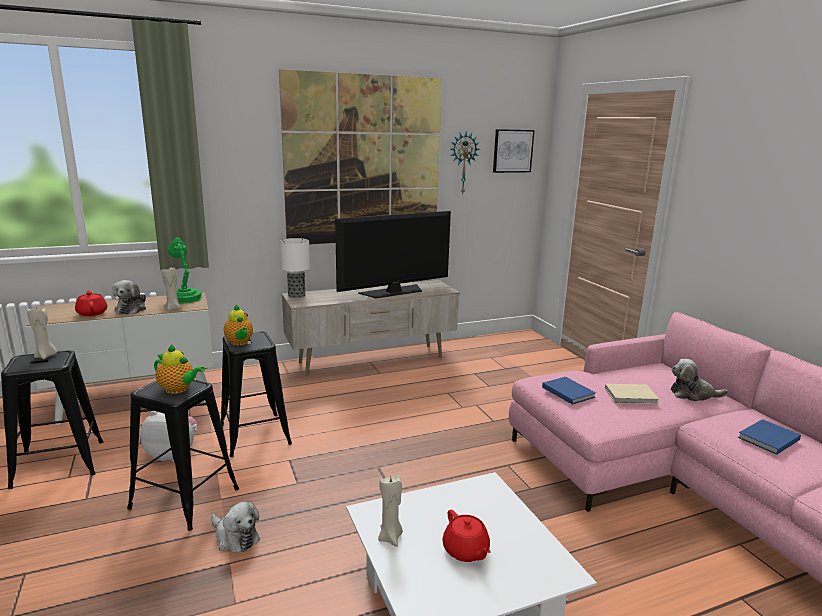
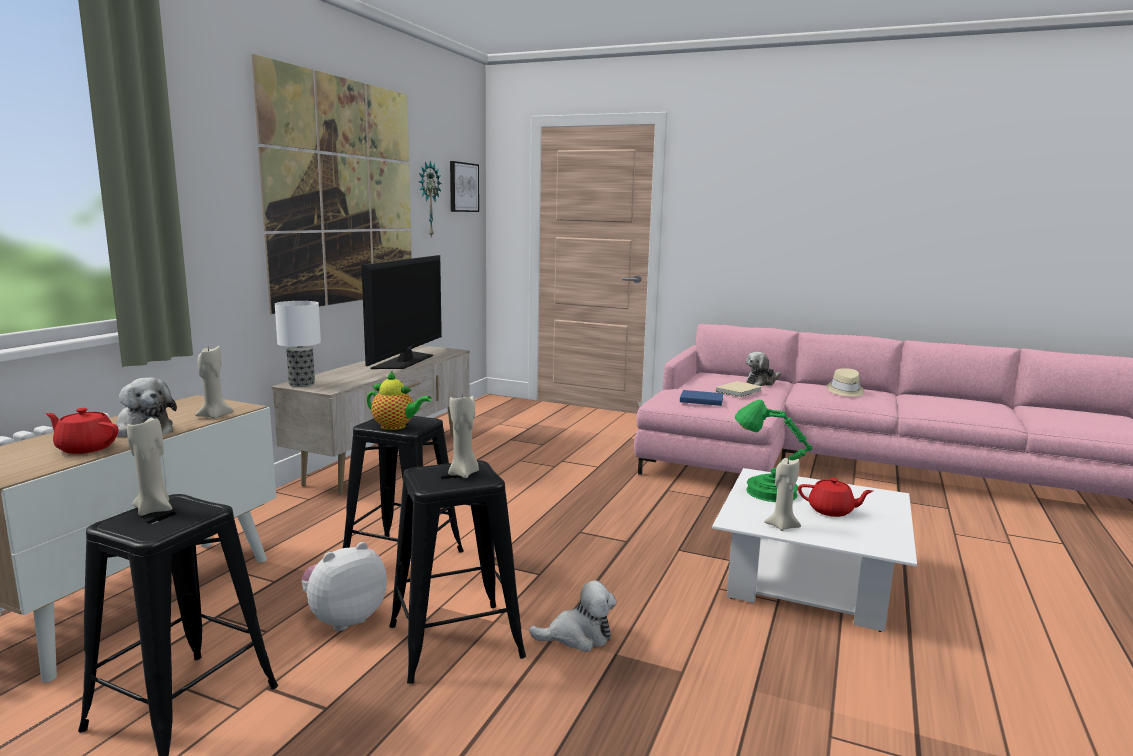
camera: 45 degrees left, 5 degrees down
teapot [154,345,205,394] -> beige candle [448,395,479,478]
green table lamp [168,238,202,303] -> green table lamp moved to [735,400,812,502]
blue book [738,419,801,455] -> beige hat [827,368,864,397]

